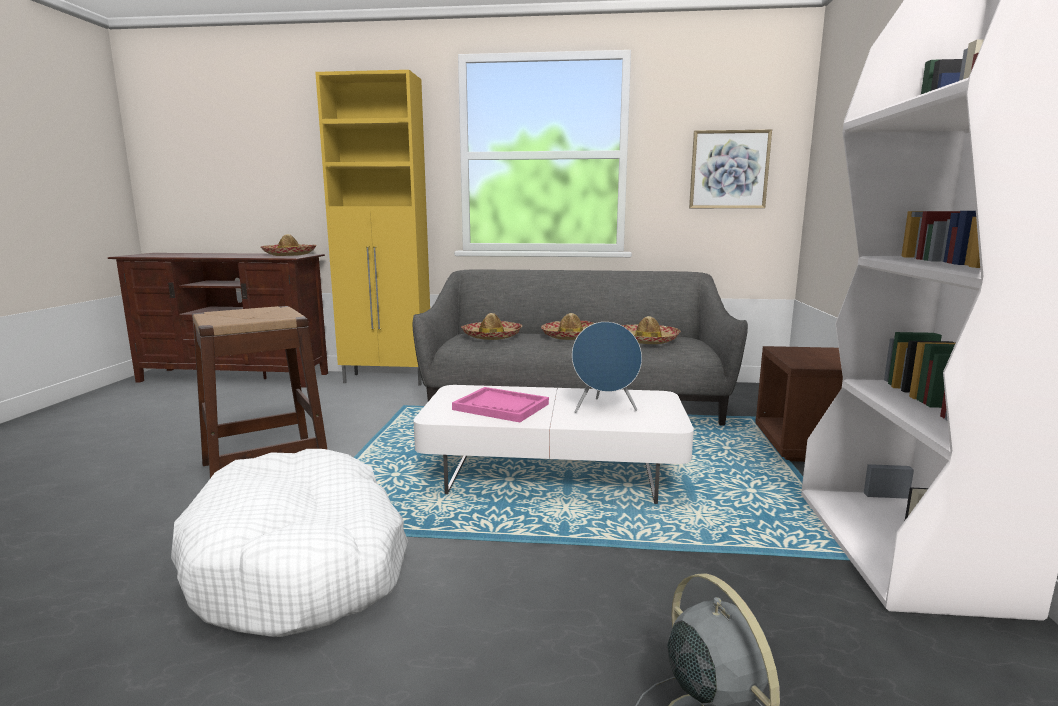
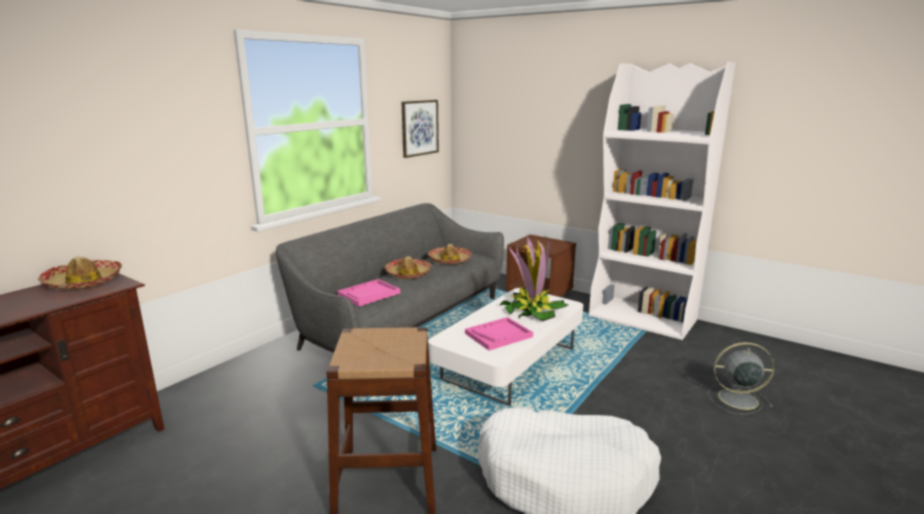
camera: 60 degrees left, 5 degrees up
yellow cabinet [315,70,430,385] -> none
hat [461,313,522,340] -> pink tray [337,279,400,306]
blue speaker [572,322,642,413] -> potted plant [499,233,569,321]

